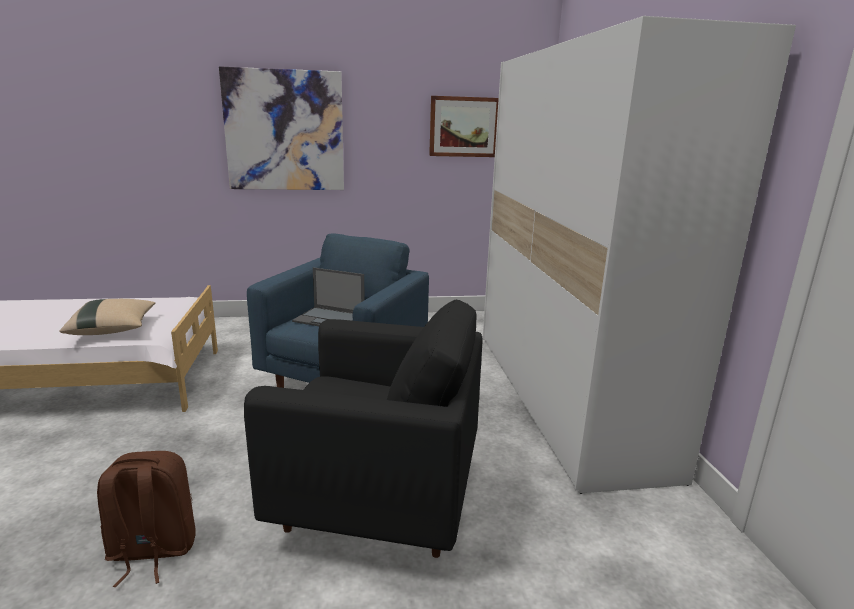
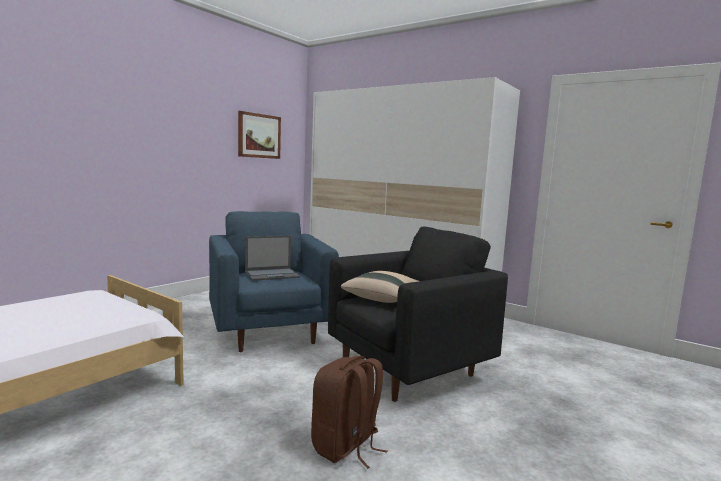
camera: 45 degrees left, 10 degrees down
beige pillow [60,299,155,335] -> beige pillow moved to [341,271,419,303]
picture [219,66,344,190] -> none

